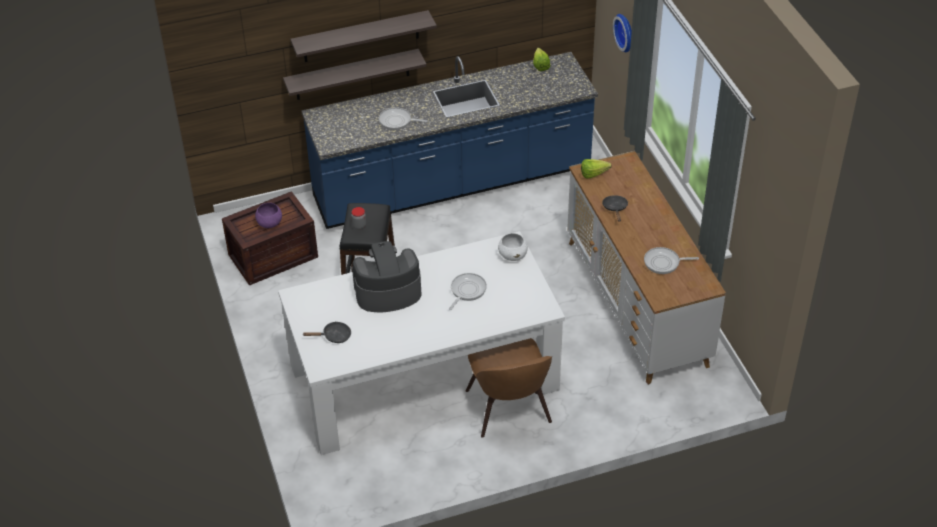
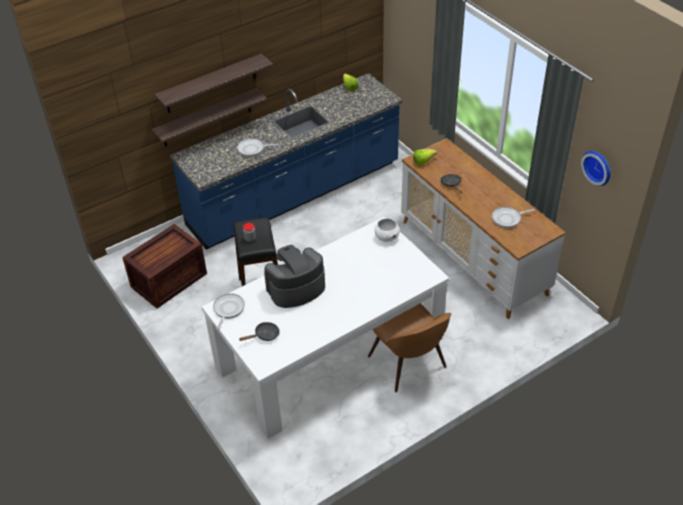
camera: 15 degrees left, 0 degrees up
purple bowl [255,203,282,228] -> none
frying pan [449,273,487,310] -> frying pan moved to [213,293,245,330]
wall clock [613,14,632,52] -> wall clock moved to [581,151,611,186]

